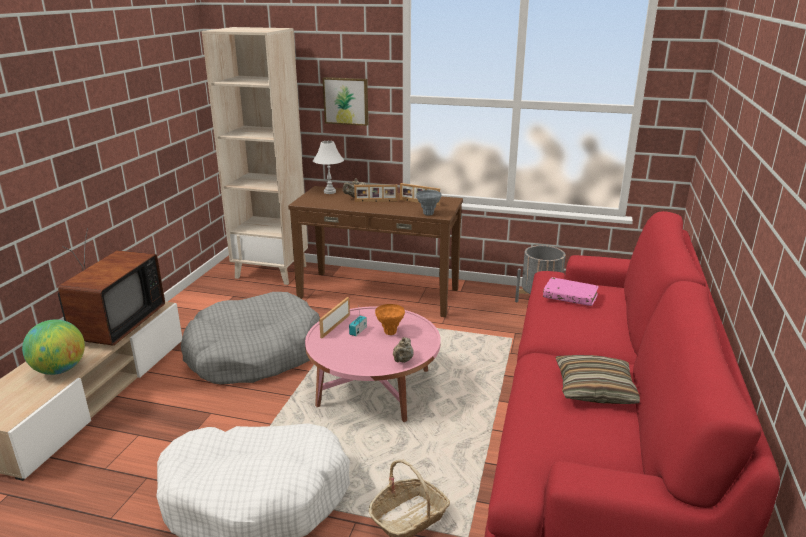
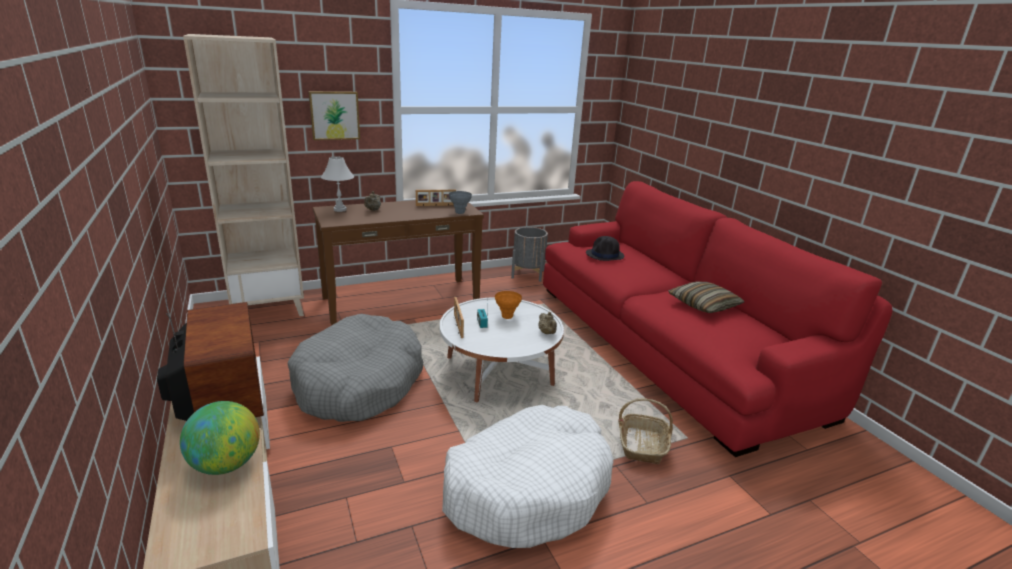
camera: 40 degrees left, 0 degrees up
pink coffee table [305,306,441,422] -> white coffee table [439,297,564,403]
picture frame [354,185,397,202] -> none
pink book [543,277,599,306] -> black hat [586,236,624,261]

